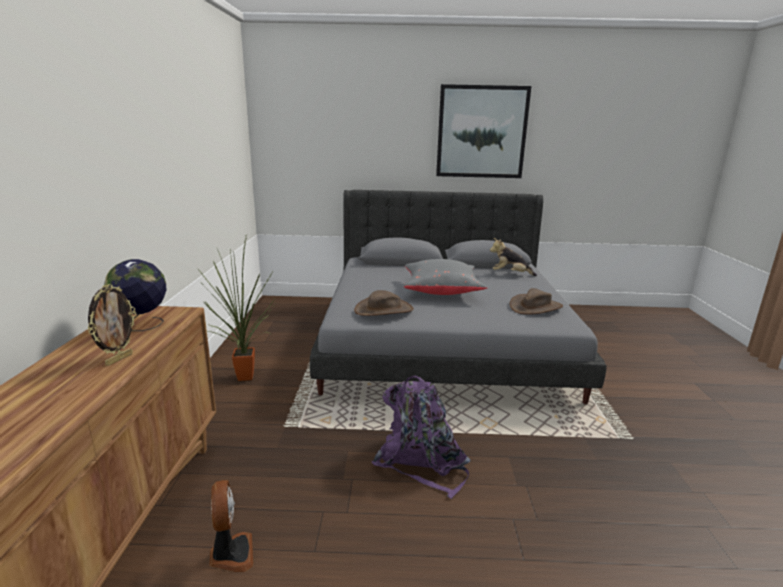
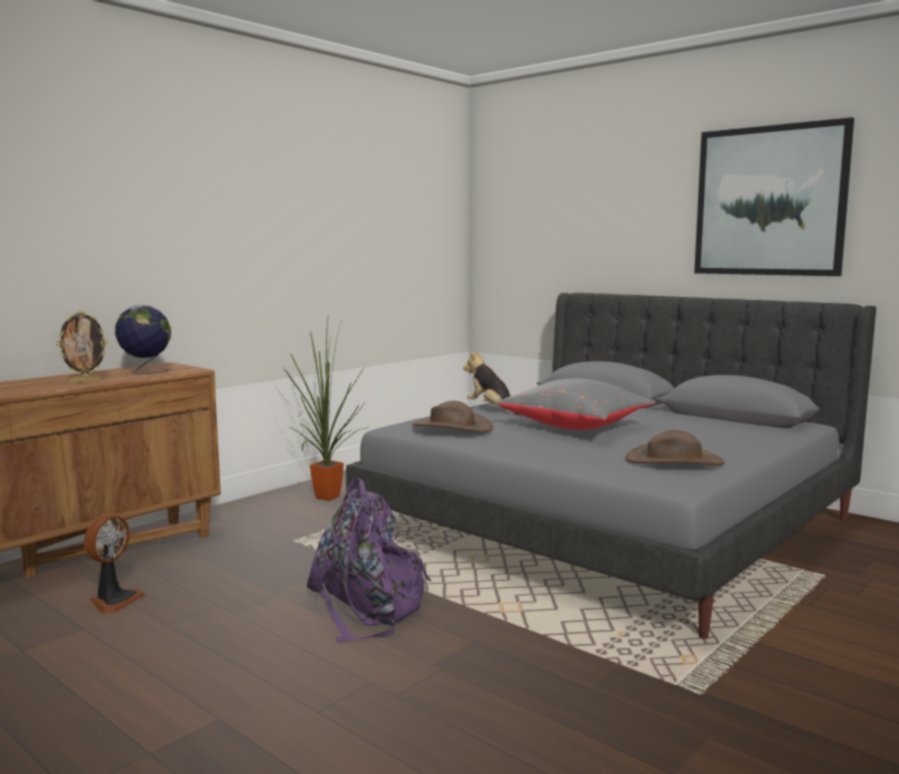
camera: 40 degrees right, 10 degrees down
plush toy [490,238,537,276] -> plush toy moved to [463,351,521,416]

